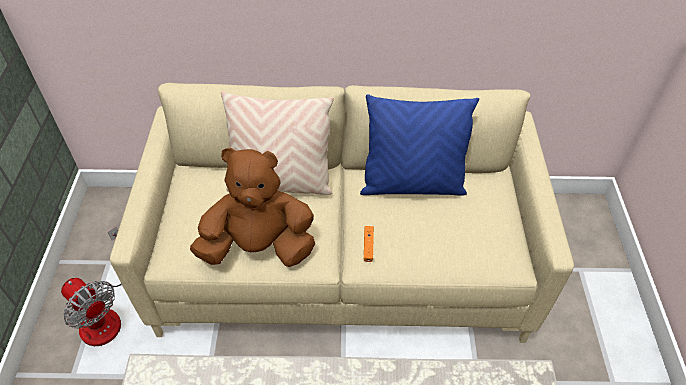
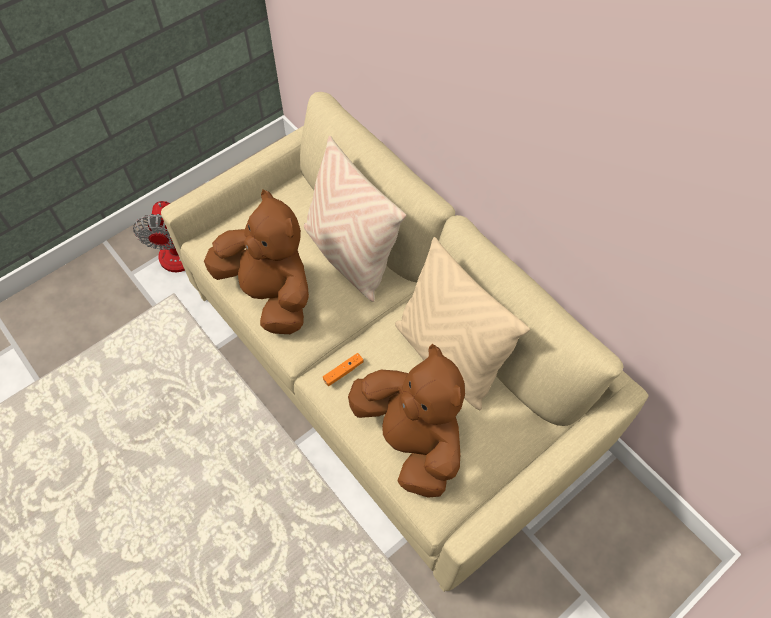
camera: 50 degrees right, 10 degrees up
blue pillow [360,94,479,196] -> beige pillow [395,237,530,410]
none -> brown plush toy [348,344,465,498]

